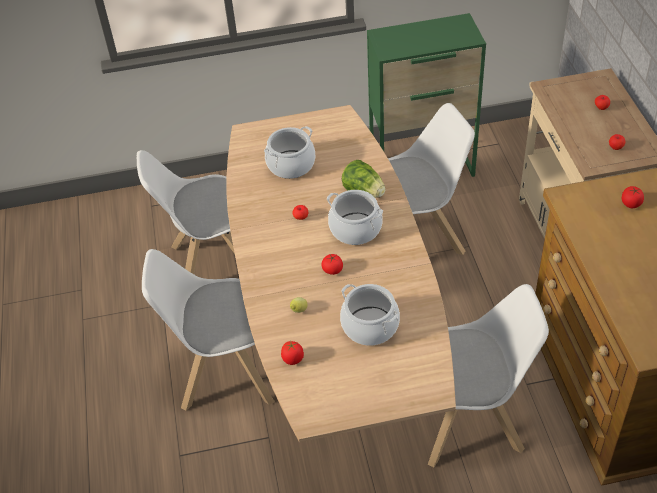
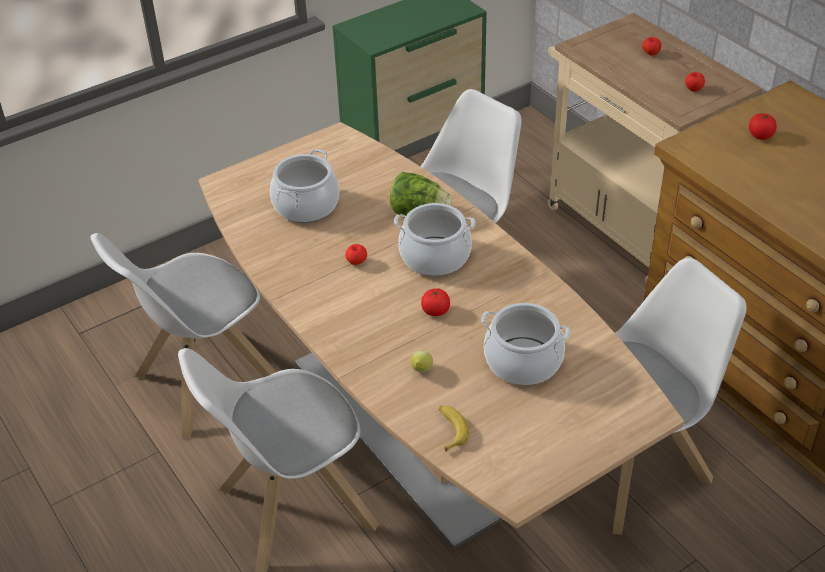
camera: 25 degrees left, 5 degrees down
tomato [281,341,304,365] -> banana [439,406,469,452]

